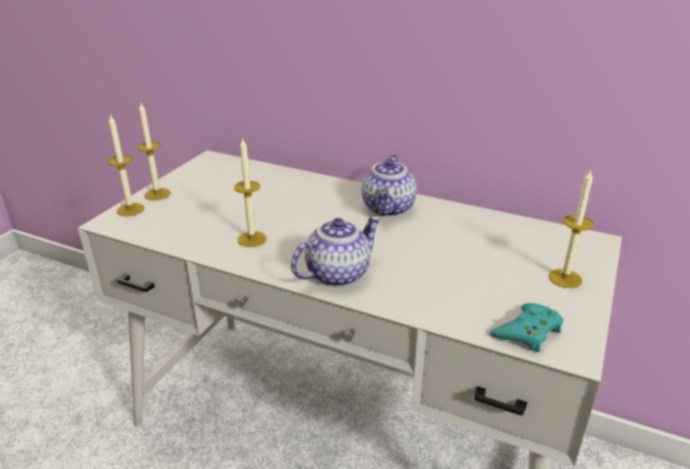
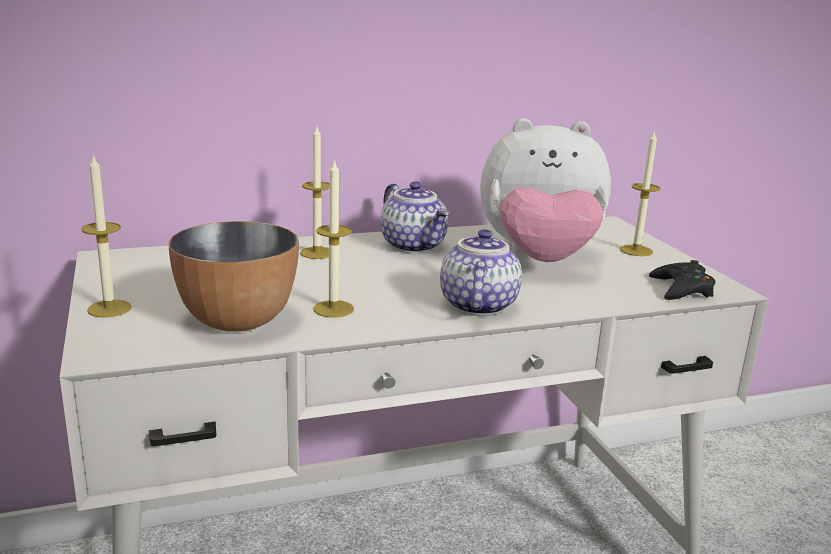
camera: 45 degrees left, 10 degrees down
candle [108,114,145,216] -> candle moved to [300,127,330,259]
turquoise game controller [490,303,563,352] -> black game controller [649,260,716,300]
none -> bowl [168,221,299,332]
none -> plush toy [480,118,611,262]

